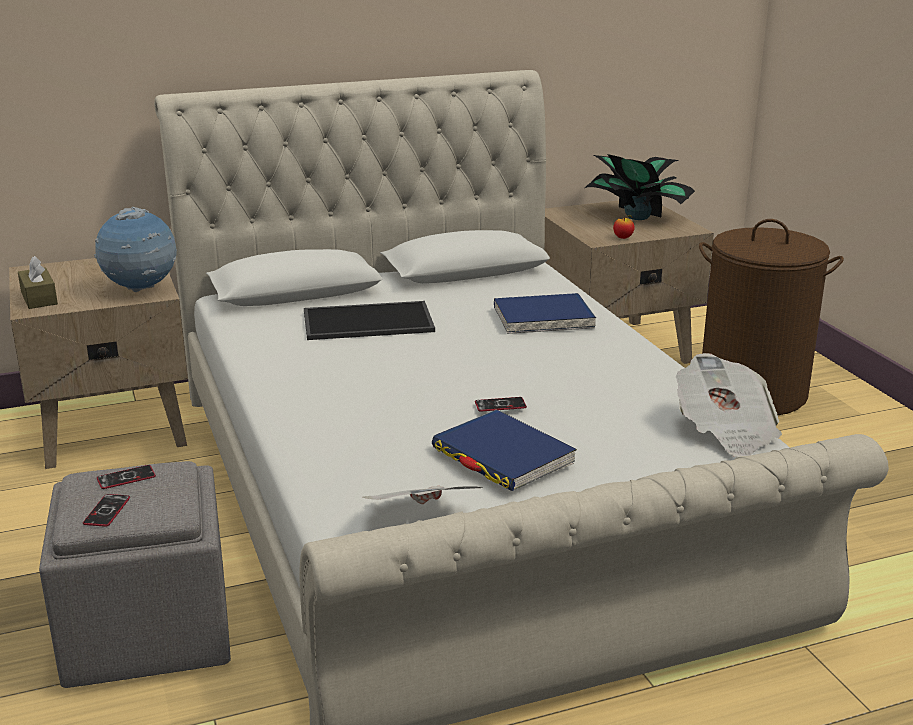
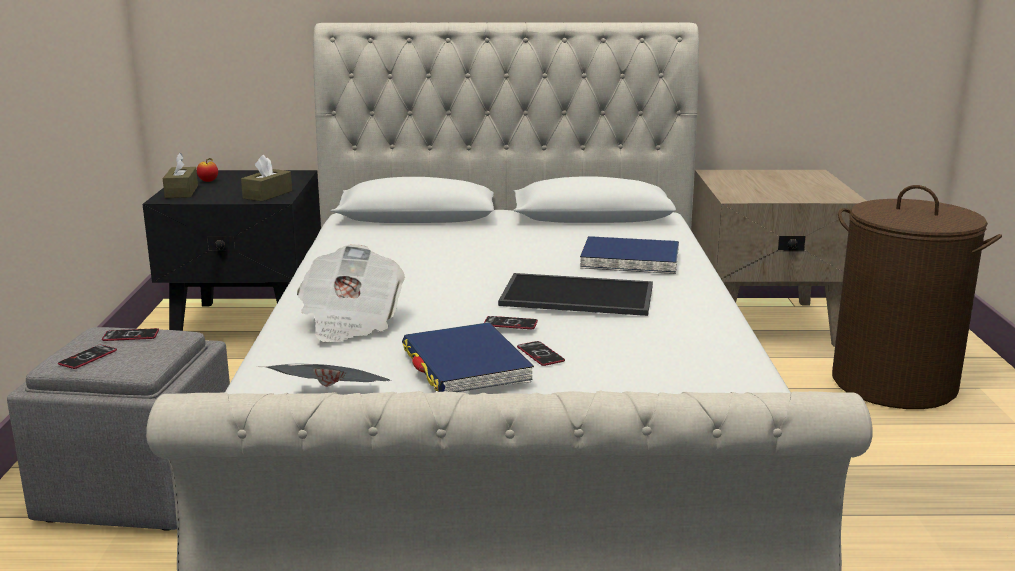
camera: 20 degrees right, 5 degrees down
beige nightstand [9,258,188,469] -> black nightstand [142,170,321,331]
globe [94,207,177,292] -> brown tissue box [241,155,292,202]
tray [304,301,435,340] -> tray moved to [498,273,653,316]
potted plant [585,154,695,220] -> none
apple [613,215,635,239] -> apple moved to [197,158,218,182]
newspaper [676,353,782,457] -> newspaper moved to [297,244,405,342]
none -> phone [517,341,565,366]

